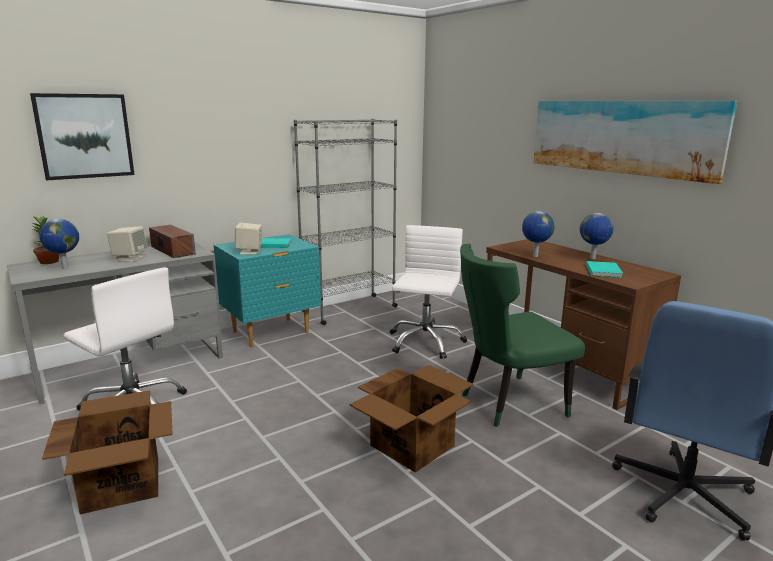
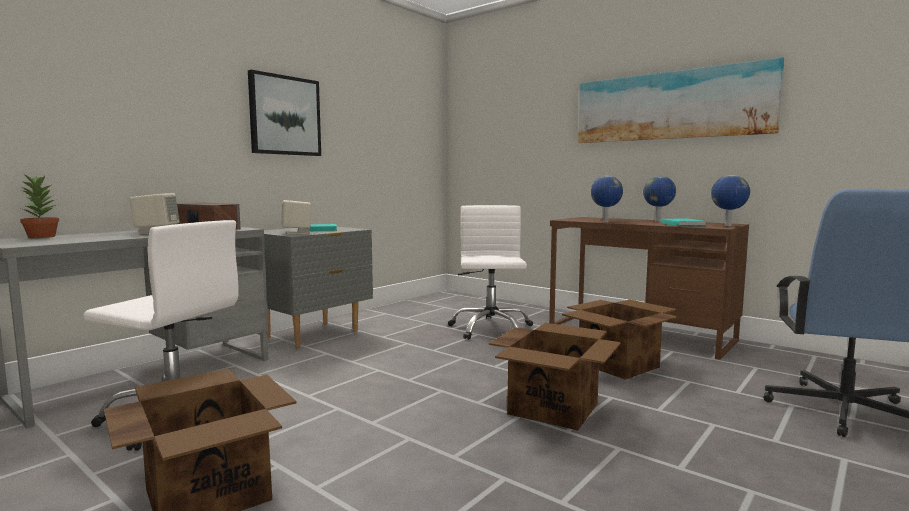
camera: 15 degrees left, 10 degrees down
picture [30,93,135,180] -> picture moved to [248,70,321,156]
globe [39,219,79,269] -> globe moved to [711,175,750,226]
turquoise nightstand [214,234,321,347] -> grey nightstand [264,227,373,349]
grey bookcase [294,119,398,325] -> none
green chair [460,243,585,427] -> cardboard box [562,299,679,380]

